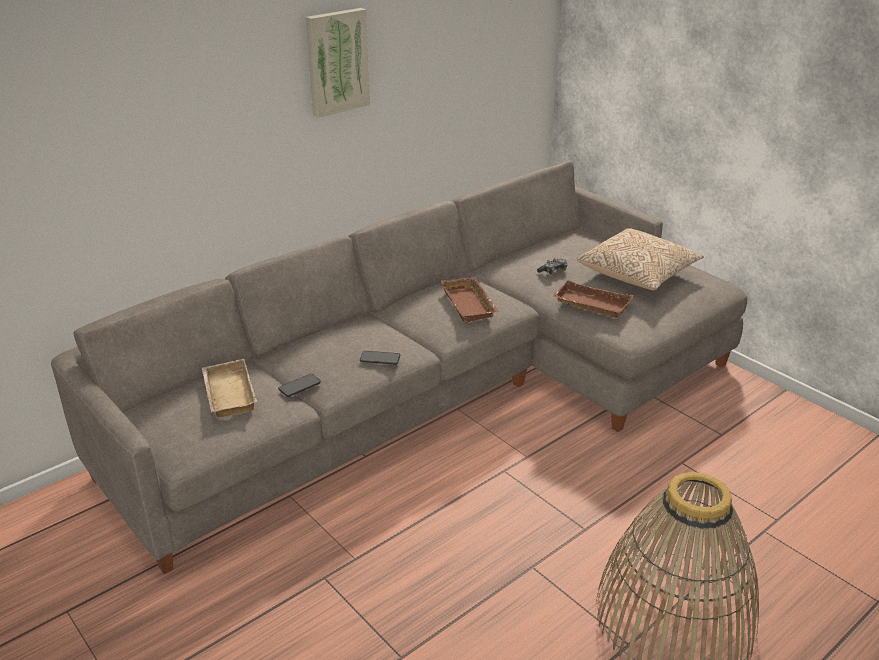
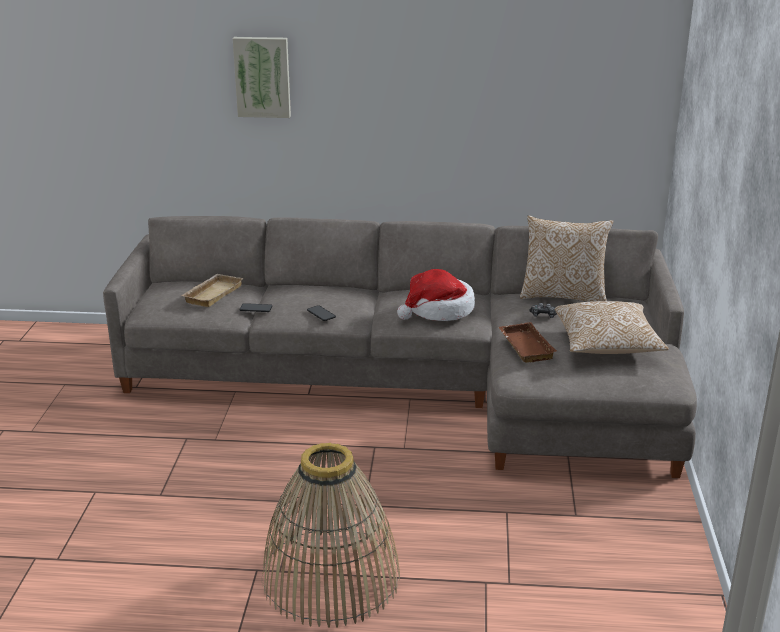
camera: 45 degrees right, 5 degrees down
picture [306,8,370,118] -> picture moved to [233,37,291,118]
brown tray [441,277,499,323] -> hat [397,269,475,321]
none -> pillow [520,215,614,302]

